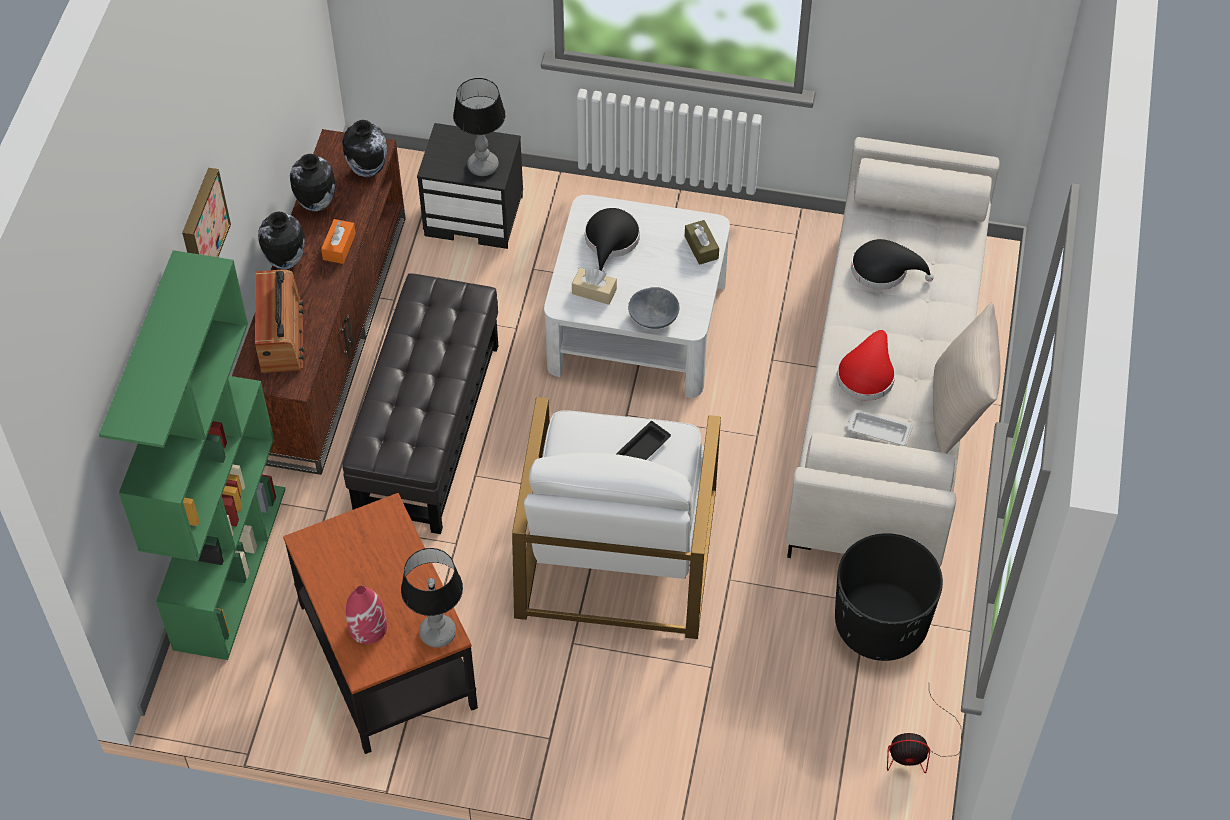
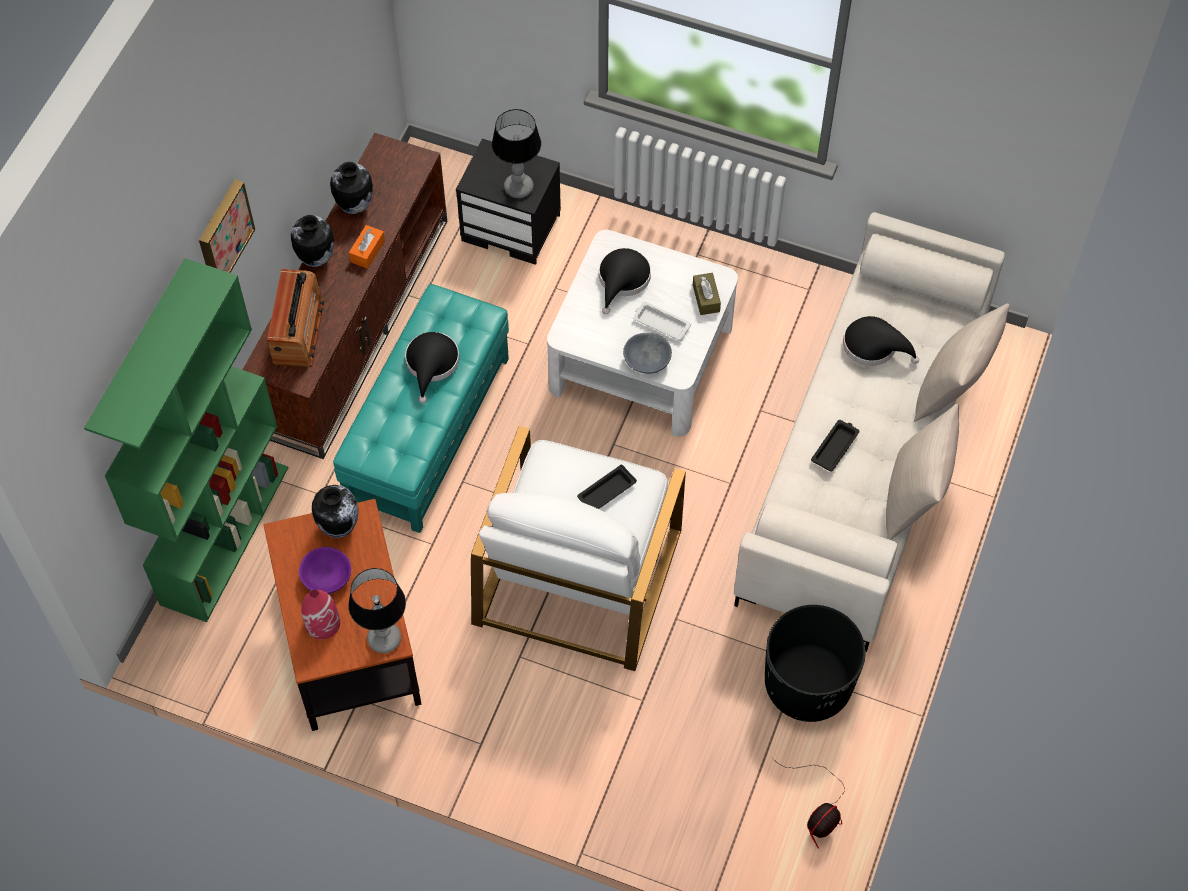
camera: 10 degrees right, 5 degrees up
vase [342,120,387,177] -> vase moved to [312,485,358,538]
black ottoman [342,273,498,534] -> turquoise ottoman [333,284,509,533]
beige tissue box [572,268,617,305] -> none
red hat [837,330,895,401] -> black tray [811,420,859,472]
white tray [847,409,913,446] -> white tray moved to [633,302,691,341]
fan [887,691,961,773] -> fan turned 60 degrees counterclockwise [772,758,845,849]
none -> purple bowl [299,547,351,594]
none -> black hat [405,332,459,403]
none -> beige pillow [914,304,1009,422]

